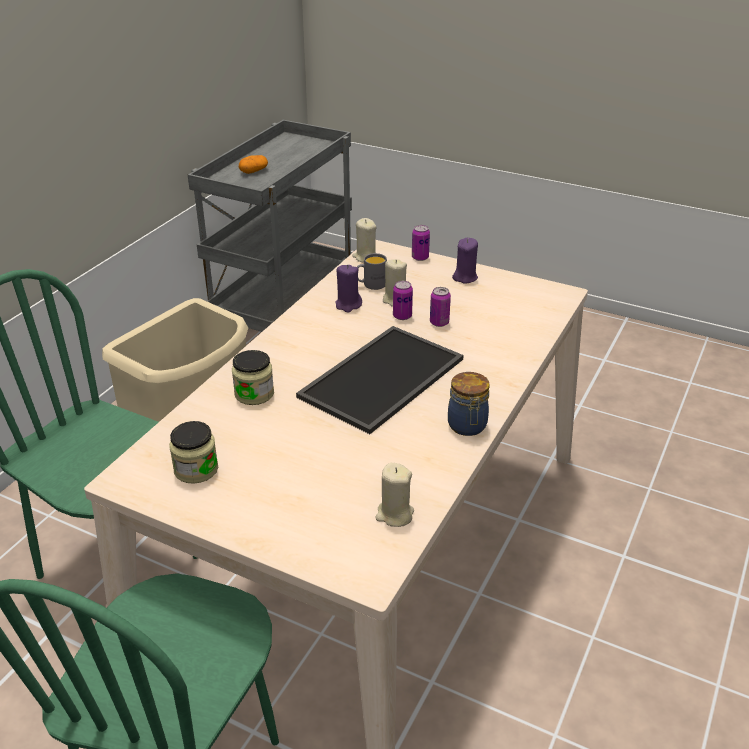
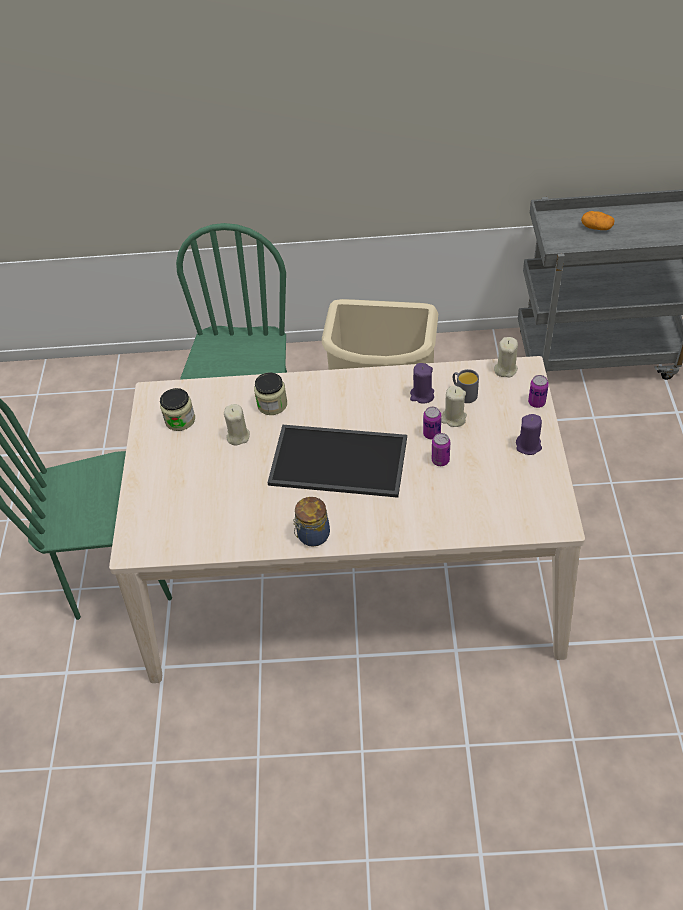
camera: 65 degrees right, 15 degrees up
beige candle [375,463,414,527] -> beige candle moved to [224,404,250,445]

